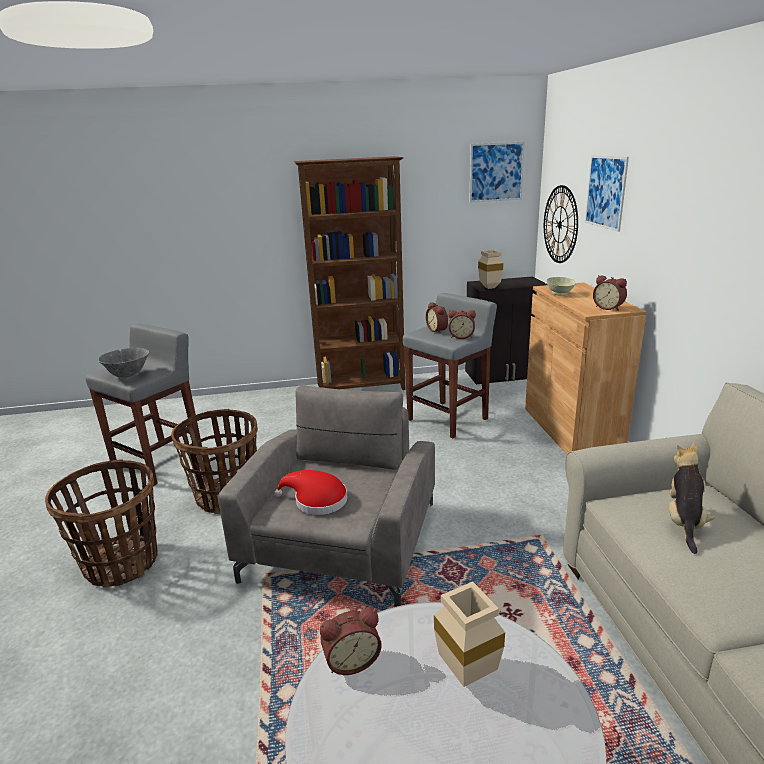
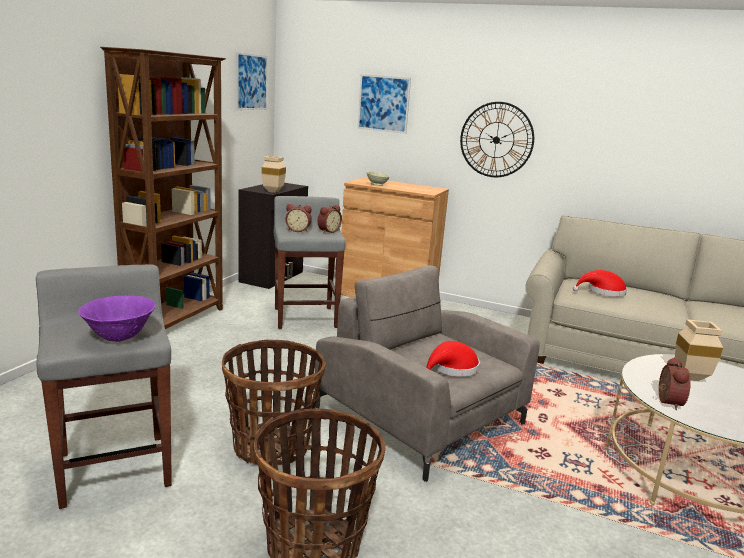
camera: 60 degrees left, 5 degrees down
grey bowl [98,348,149,378] -> purple bowl [78,296,155,342]
wall clock [544,185,578,263] -> wall clock moved to [460,102,534,177]
alarm clock [593,275,627,311] -> none
plush toy [668,443,715,554] -> red hat [573,270,627,297]

